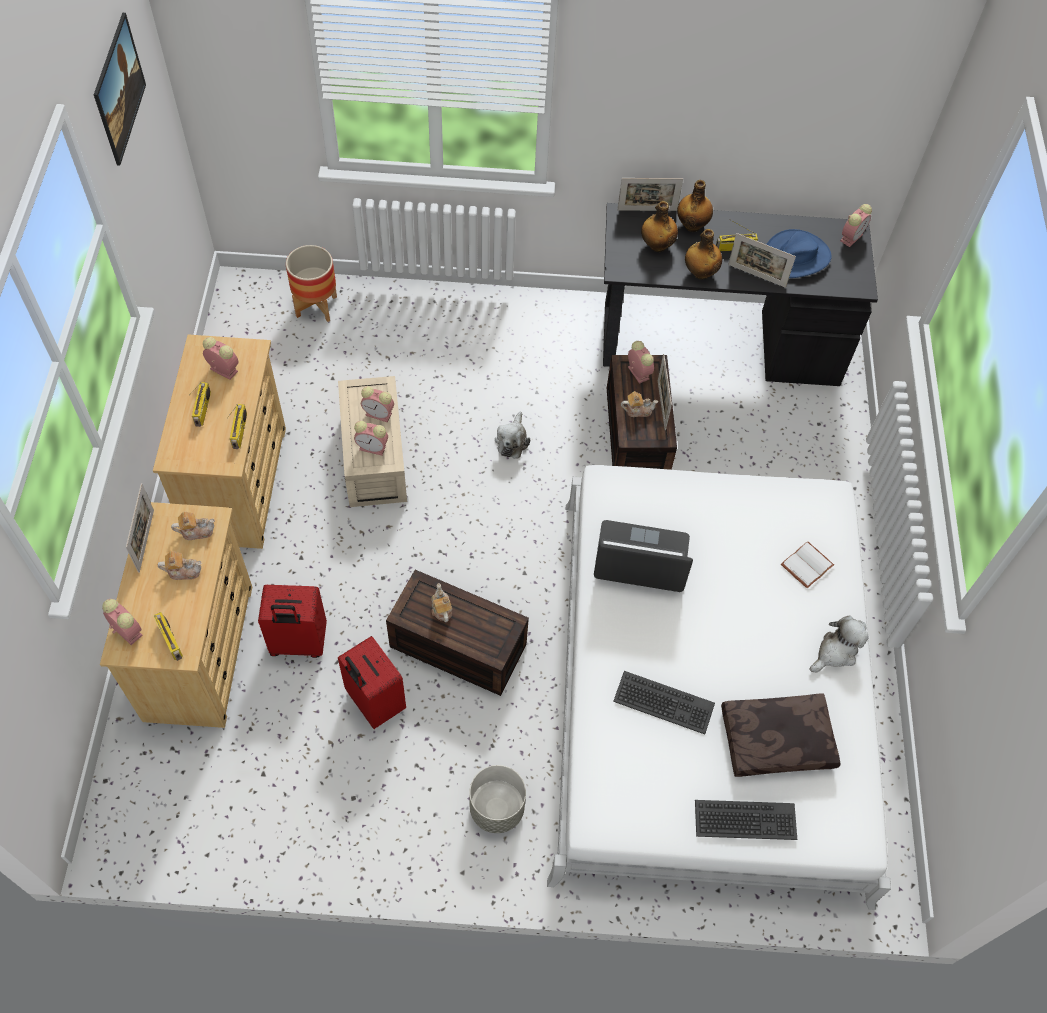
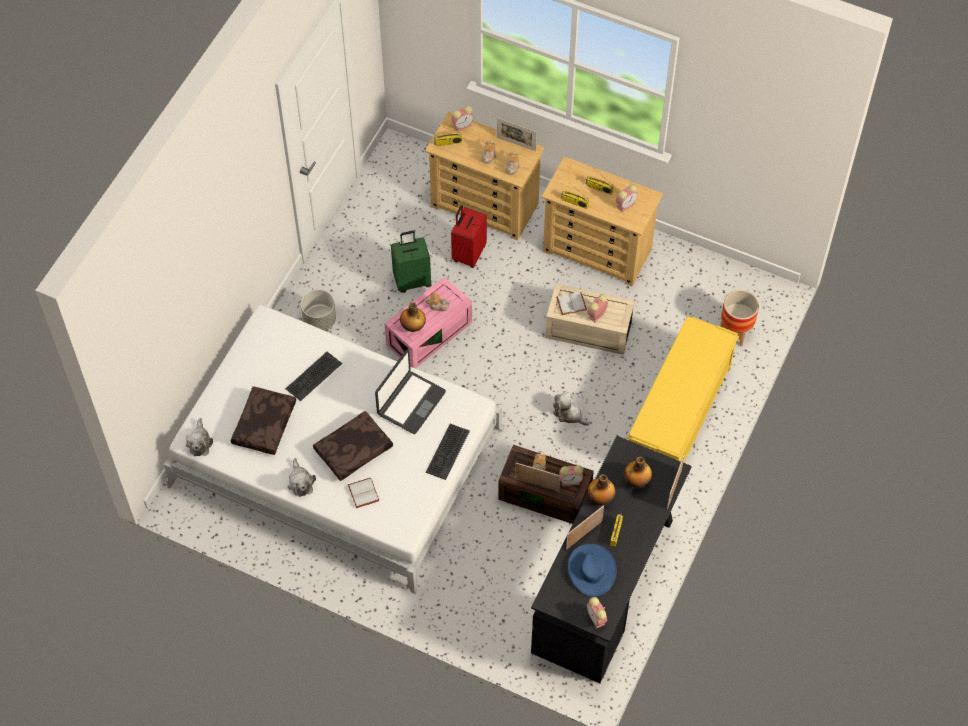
camera: 115 degrees right, 0 degrees up
picture [94,13,146,166] -> none
red suitcase [338,636,406,729] -> green suitcase [391,231,432,293]
alarm clock [354,421,388,456] -> white book [556,292,587,315]
brown storage box [386,570,529,696] -> pink storage box [385,277,472,368]
bottle [677,180,713,232] -> bottle moved to [400,302,426,332]
keyboard [695,800,797,840] -> keyboard moved to [425,424,470,480]
none -> plush toy [186,418,213,456]
none -> brown pillow [313,411,393,481]
none -> yellow bench [627,317,739,463]

